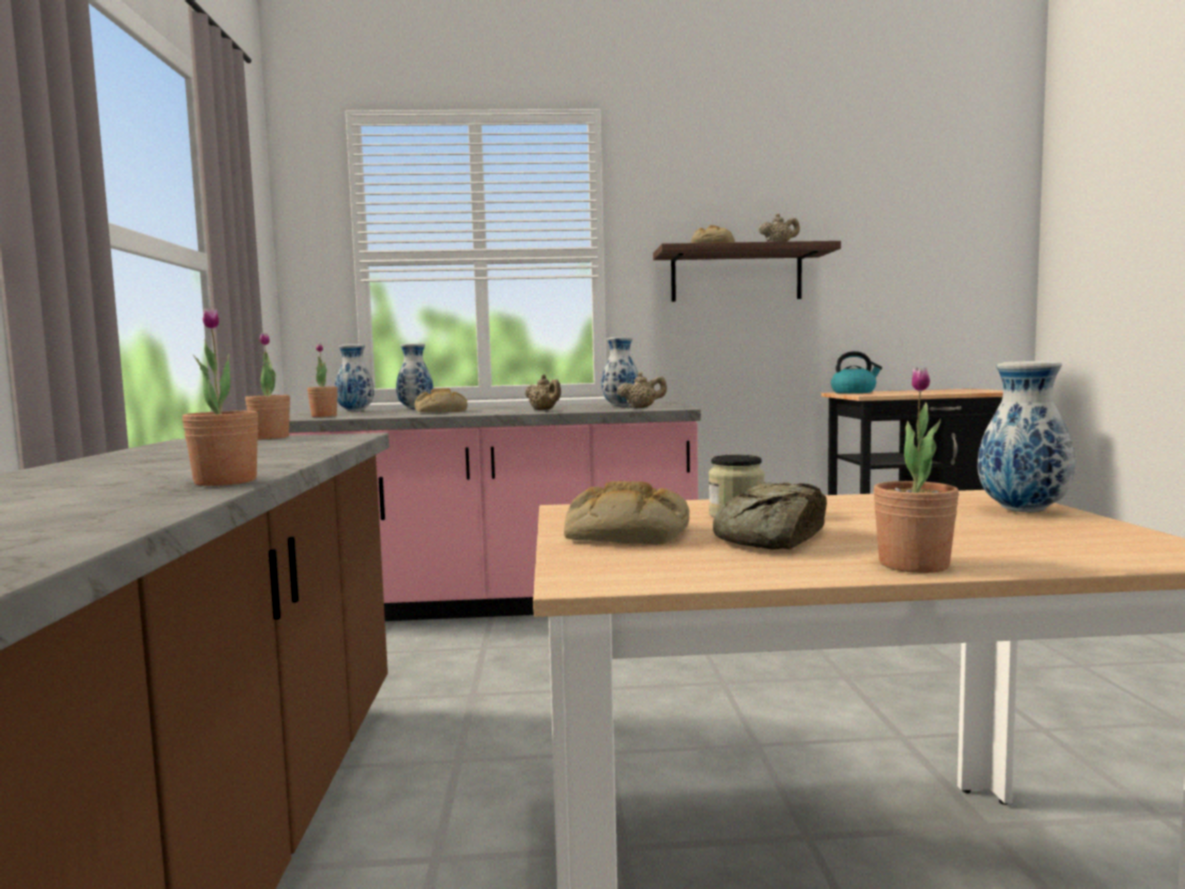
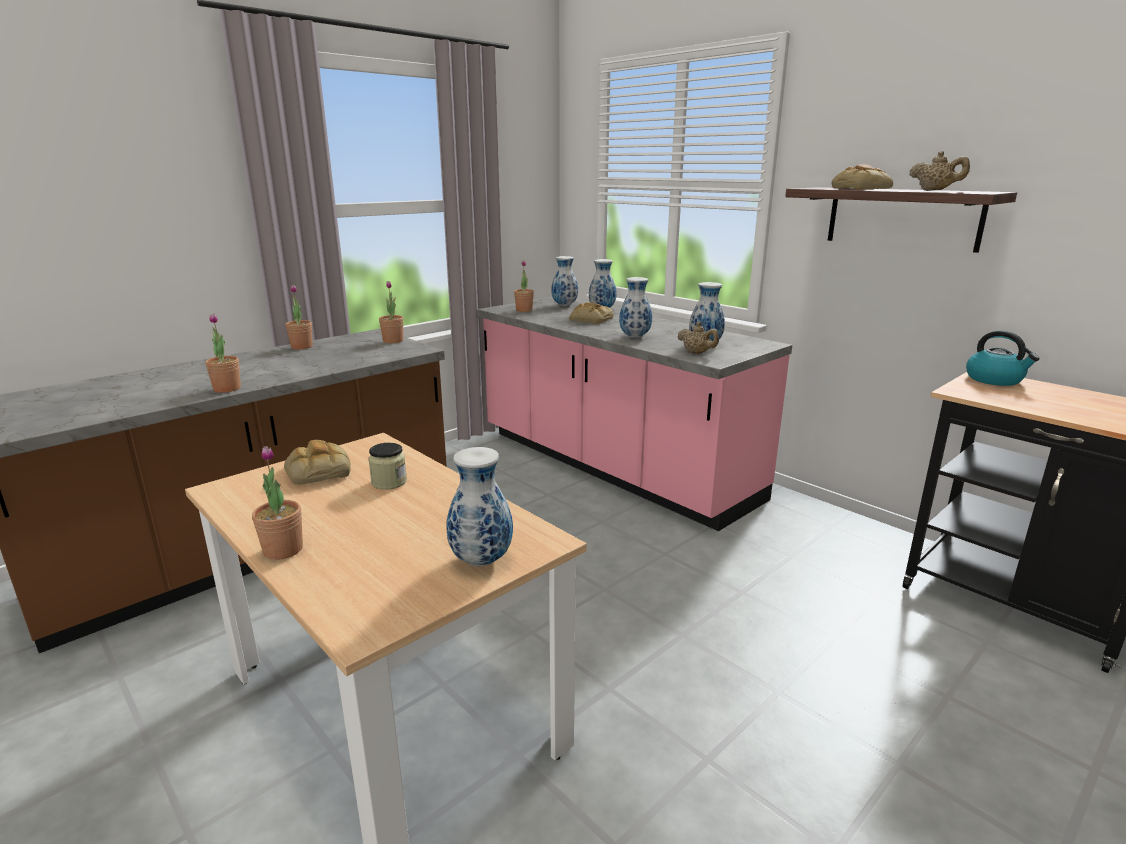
camera: 50 degrees right, 15 degrees up
beige teapot [525,374,561,410] -> vase [619,277,652,338]
bread [713,482,827,550] -> none
none -> potted plant [285,285,313,350]

